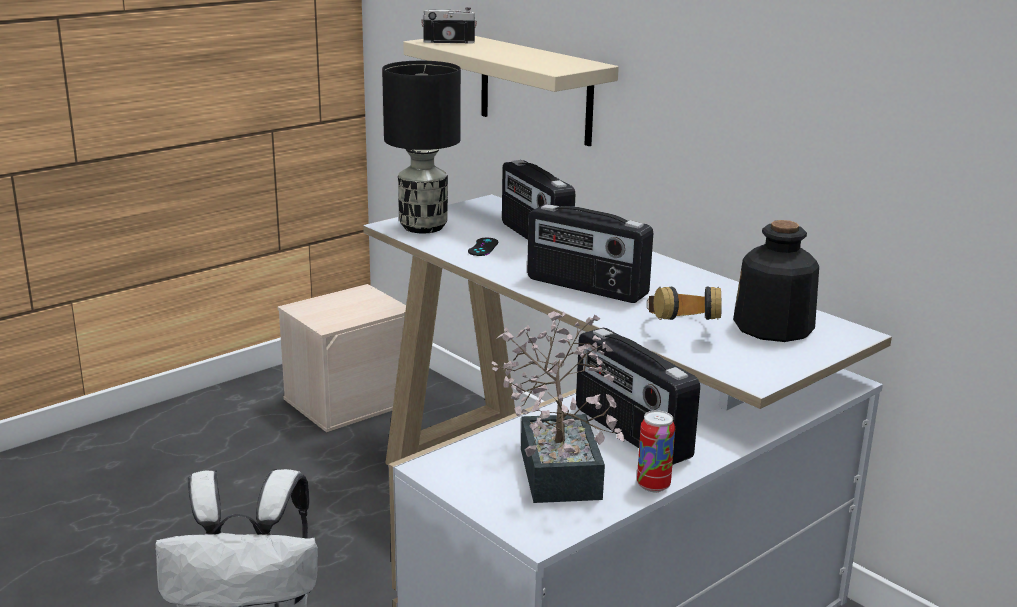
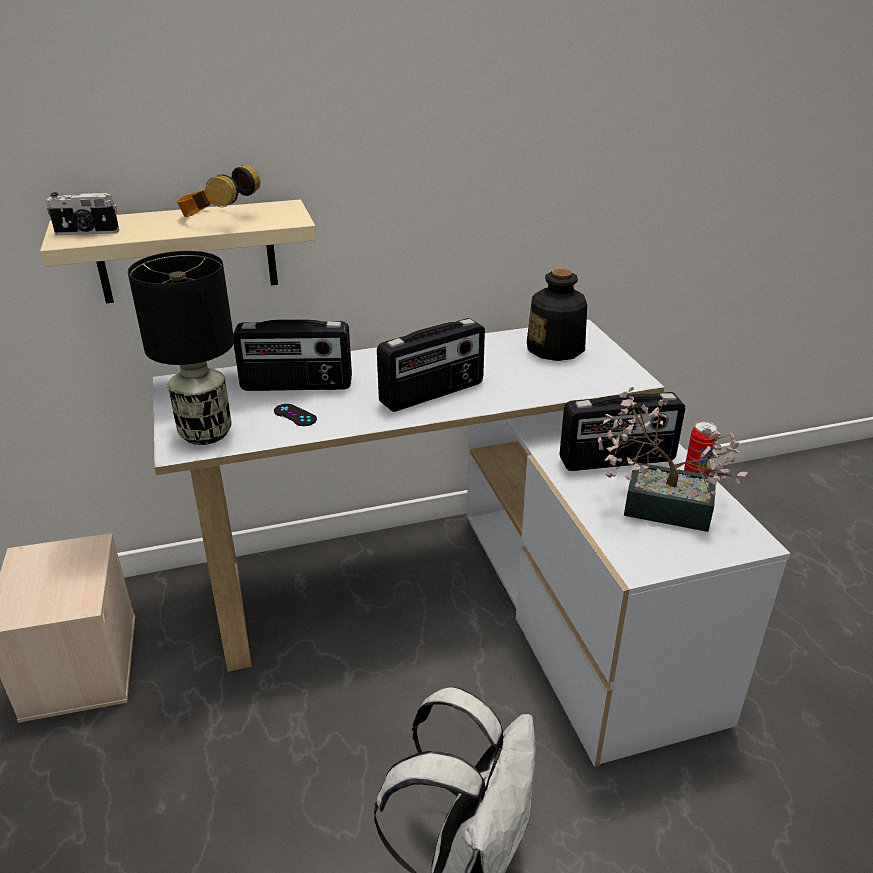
camera: 65 degrees left, 10 degrees up
camera [421,7,477,43] -> camera turned 120 degrees counterclockwise [46,192,119,235]
headphones [647,287,721,320] -> headphones moved to [177,165,260,217]

